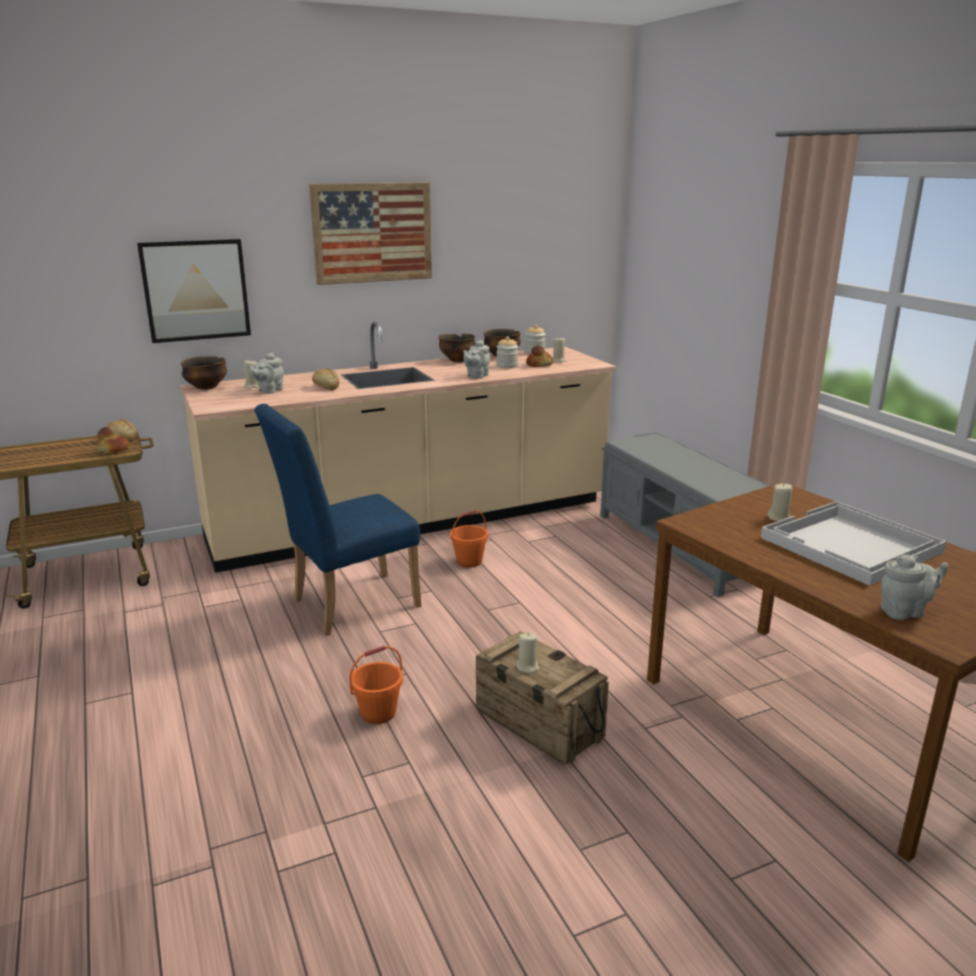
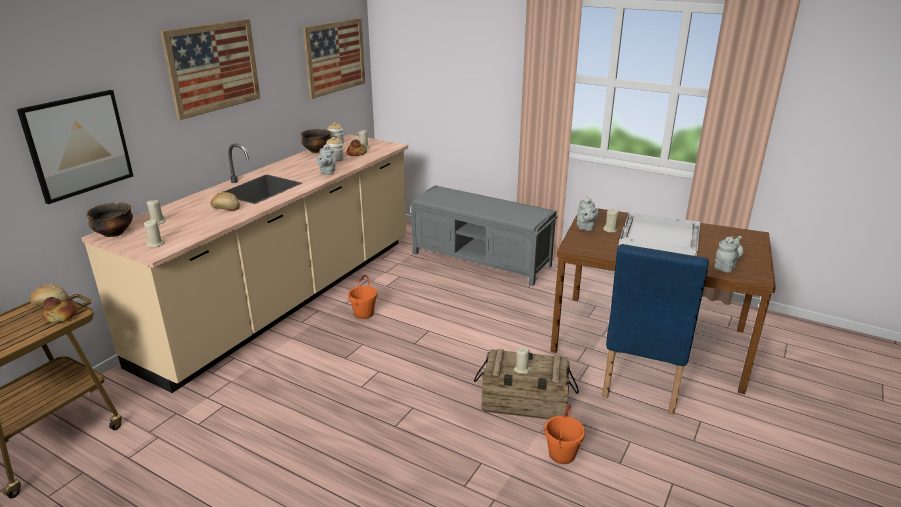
camera: 35 degrees left, 5 degrees up
grey teapot [249,352,284,394] -> grey teapot moved to [577,197,599,231]
blue chair [254,404,421,636] -> blue chair moved to [602,244,709,414]
orange bucket [349,646,403,724] -> orange bucket moved to [544,404,585,464]
bowl [438,334,476,362] -> none
none -> beige candle [144,219,165,247]
none -> picture [302,18,365,99]

